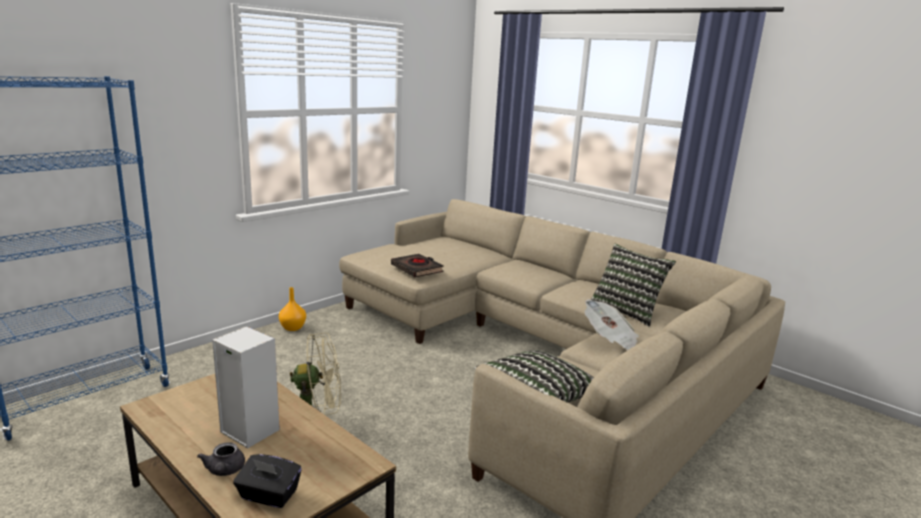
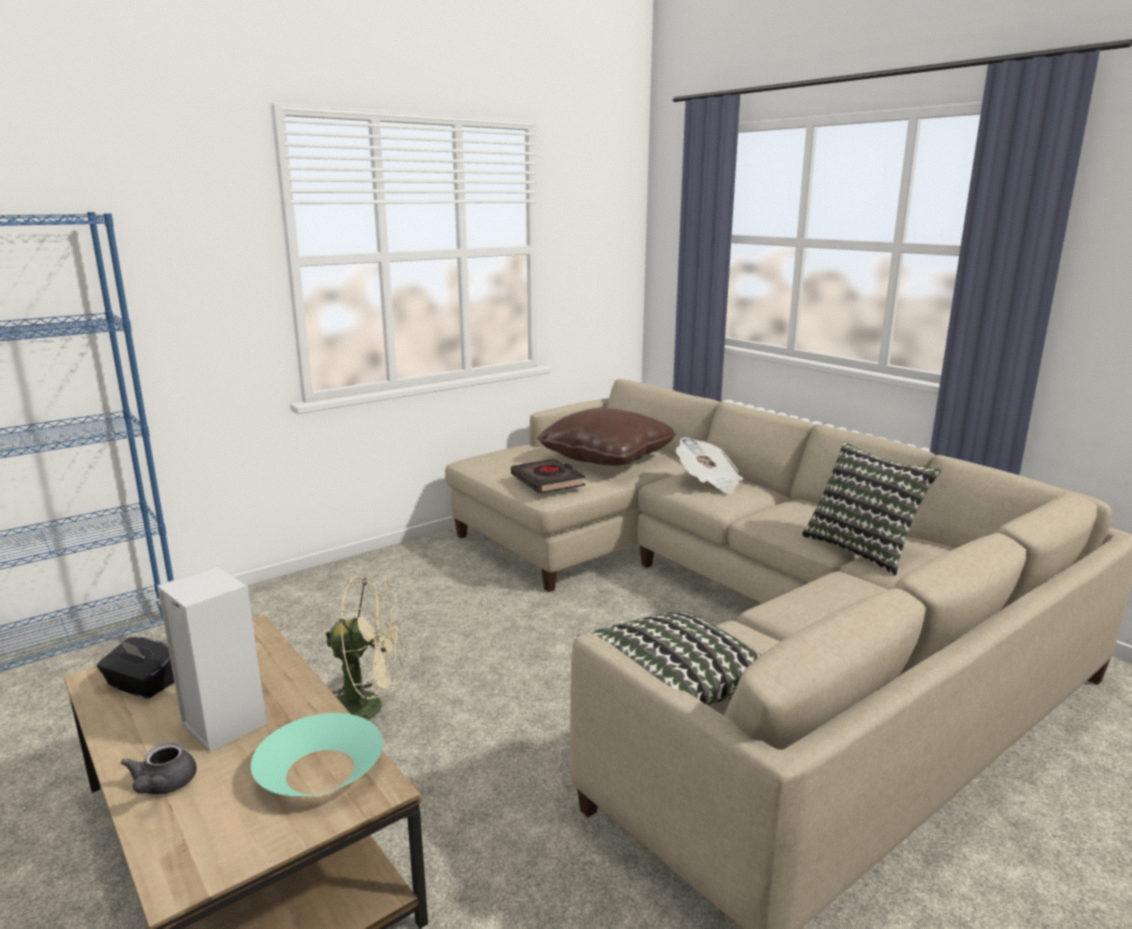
camera: 10 degrees right, 0 degrees up
black tissue box [233,454,302,508] -> black tissue box moved to [97,637,174,699]
orange vase [279,287,306,331] -> none
newspaper [585,299,639,350] -> newspaper moved to [675,437,743,494]
none -> turquoise bowl [251,713,383,796]
none -> brown pillow [537,408,676,466]

